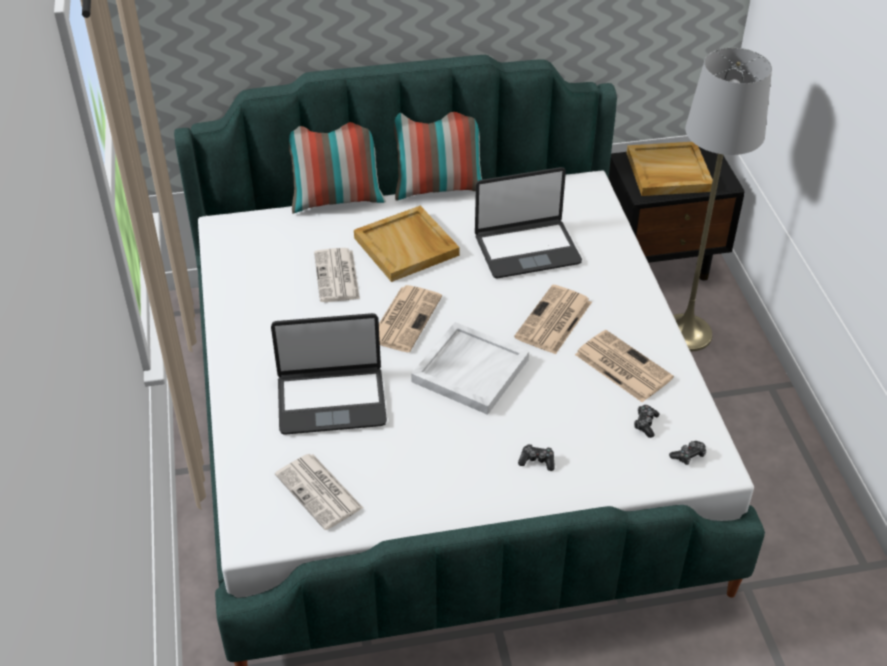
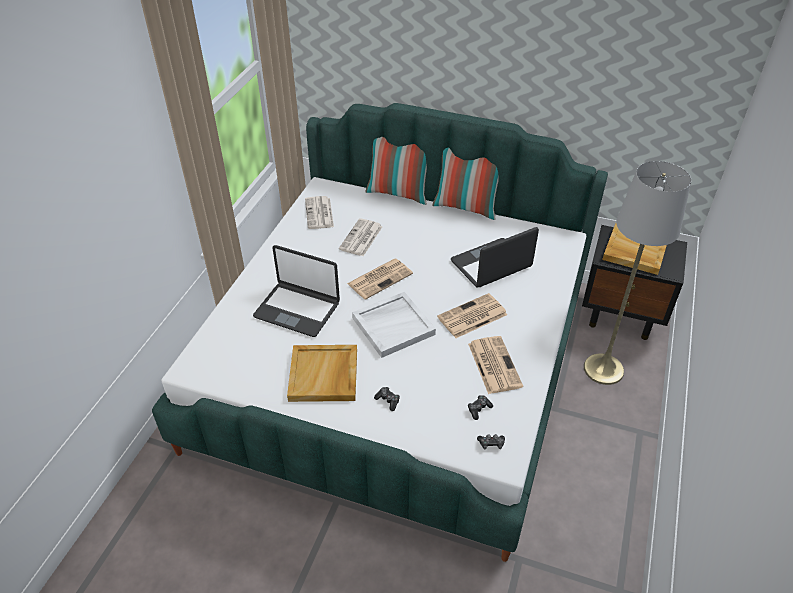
camera: 30 degrees right, 0 degrees up
newspaper [275,454,363,530] -> newspaper moved to [305,196,334,229]
beige tray [354,205,459,282] -> beige tray moved to [287,345,357,402]
laptop [475,167,582,278] -> laptop turned 135 degrees clockwise [451,227,539,287]

